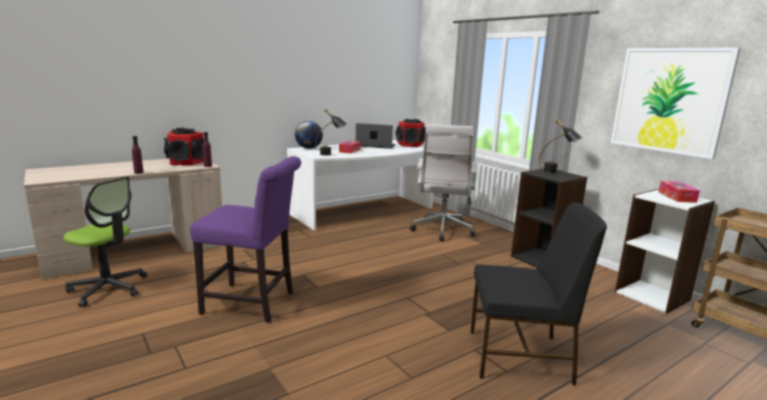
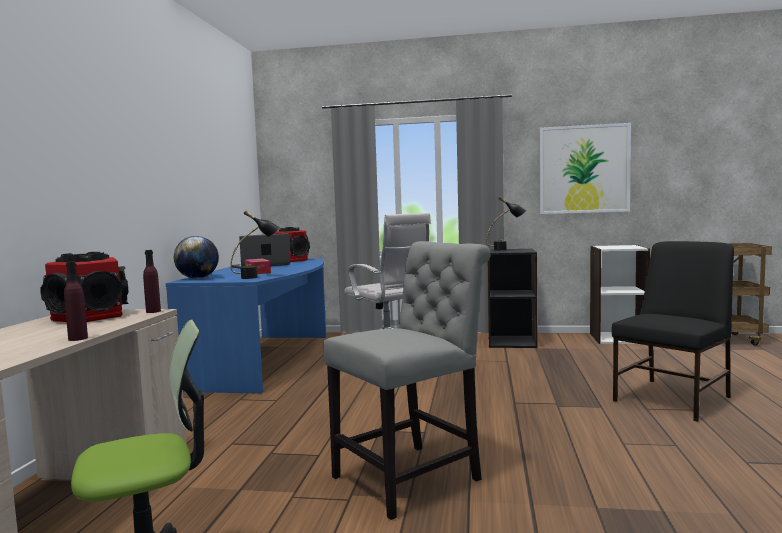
camera: 45 degrees left, 10 degrees down
purple chair [190,156,301,323] -> grey chair [323,241,491,520]
white desk [287,140,433,230] -> blue desk [166,258,326,394]
tissue box [659,181,700,203] -> none

